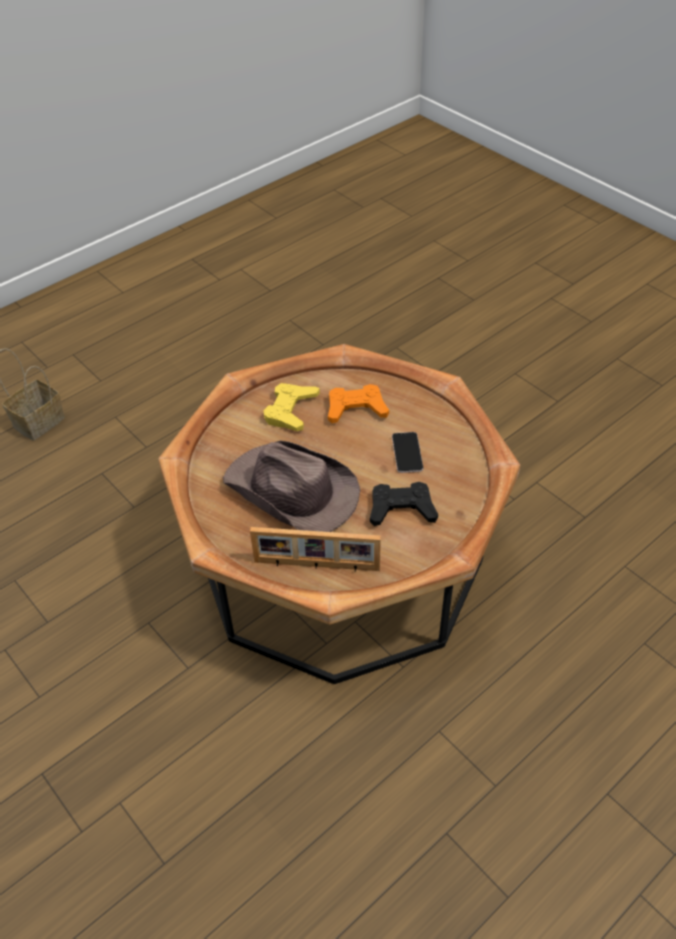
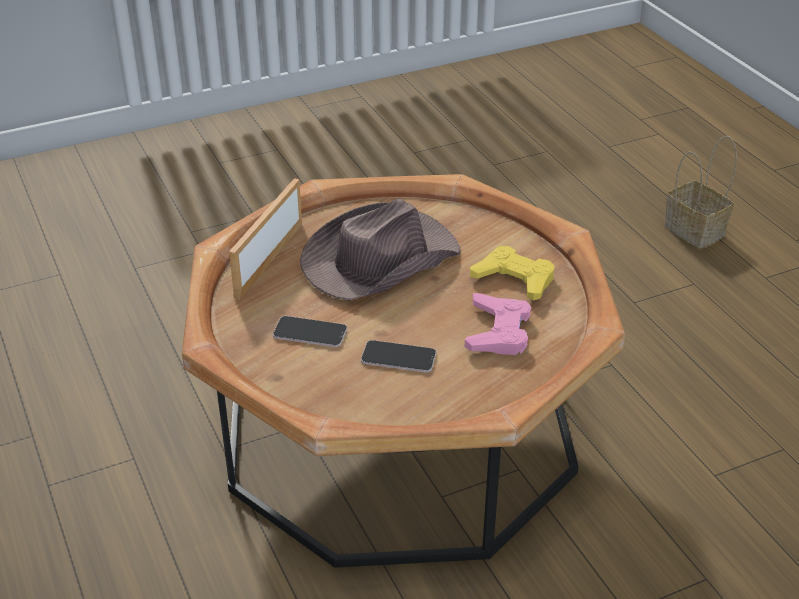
camera: 105 degrees right, 10 degrees down
orange game controller [328,384,389,423] -> pink game controller [465,293,531,355]
black game controller [370,482,438,526] -> phone [273,316,347,347]

